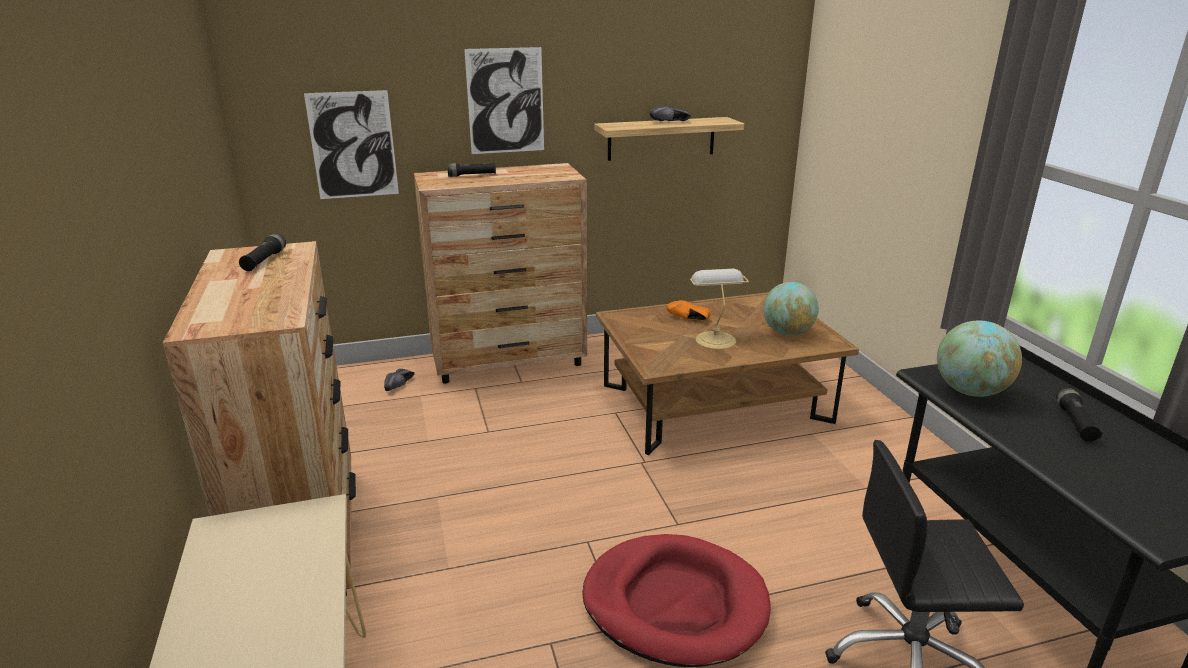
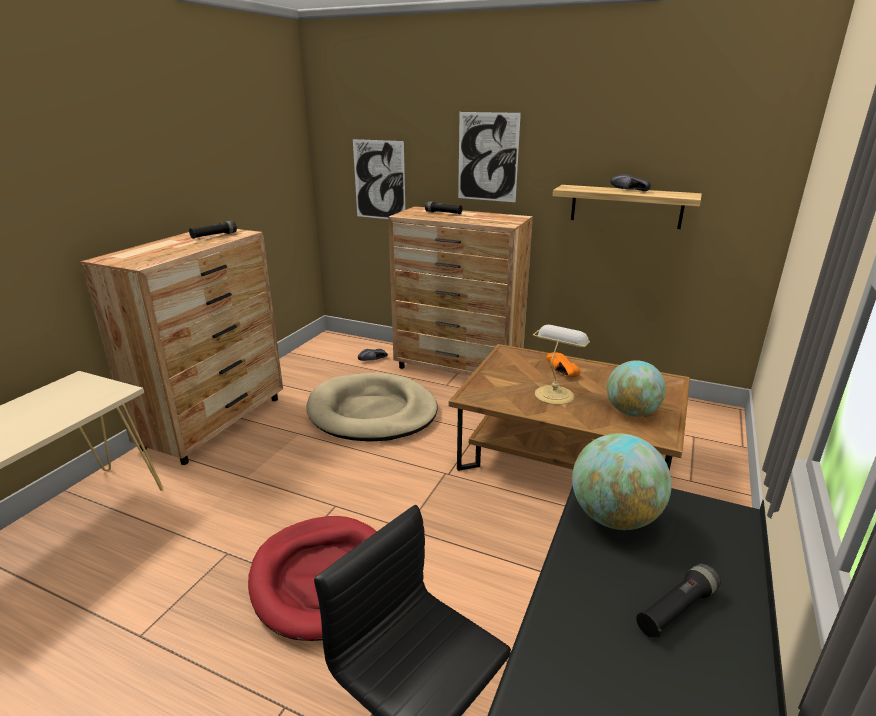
camera: 40 degrees right, 0 degrees up
none -> beige dog bed [306,373,438,442]

